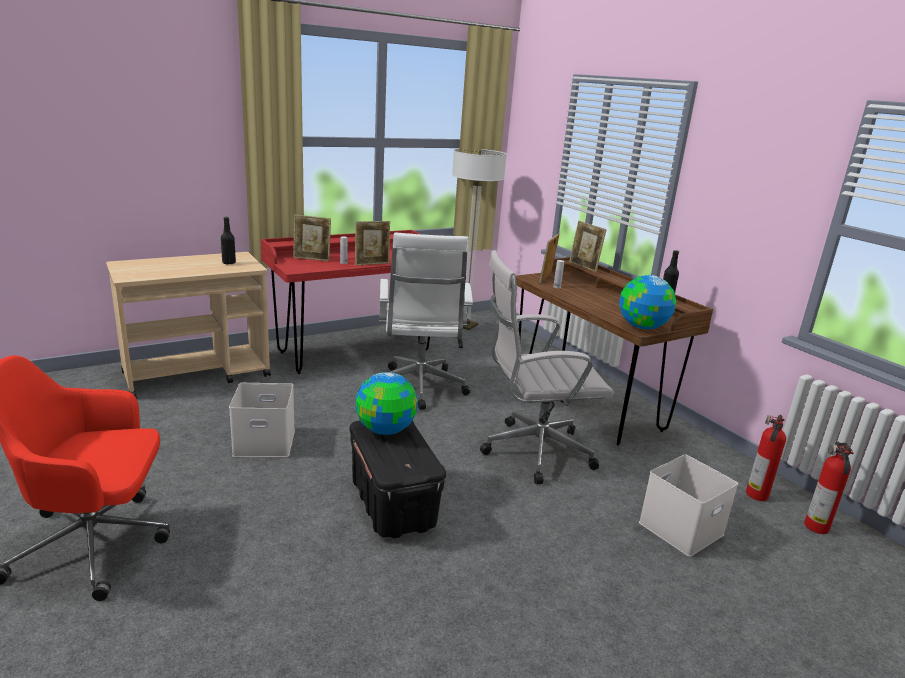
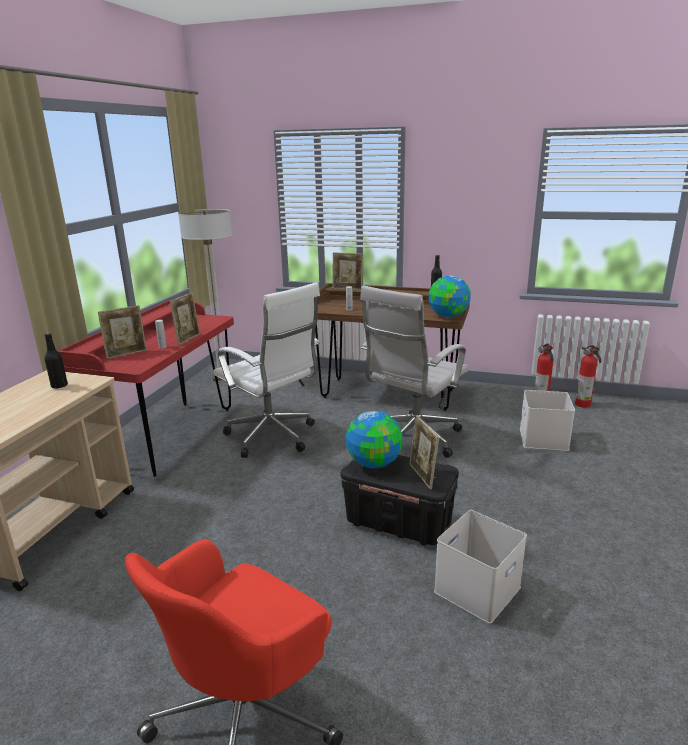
camera: 40 degrees left, 0 degrees up
white storage box [229,383,295,457] -> white storage box moved to [434,510,527,624]
picture frame [539,233,559,283] -> picture frame moved to [409,415,439,490]

